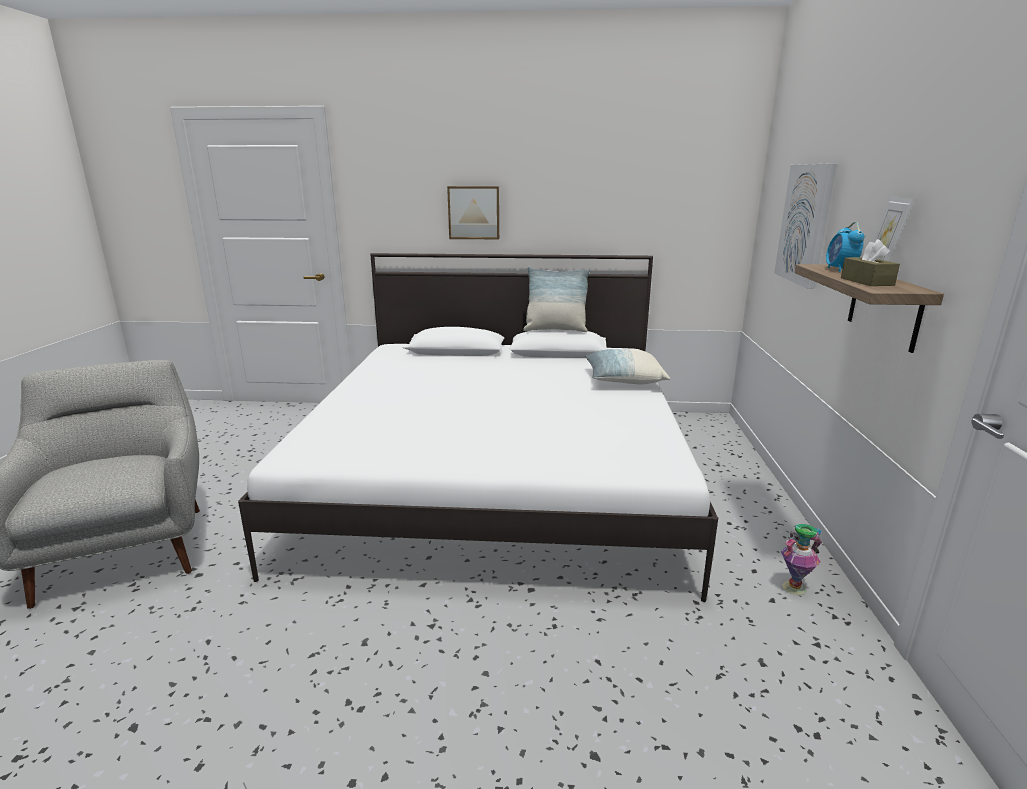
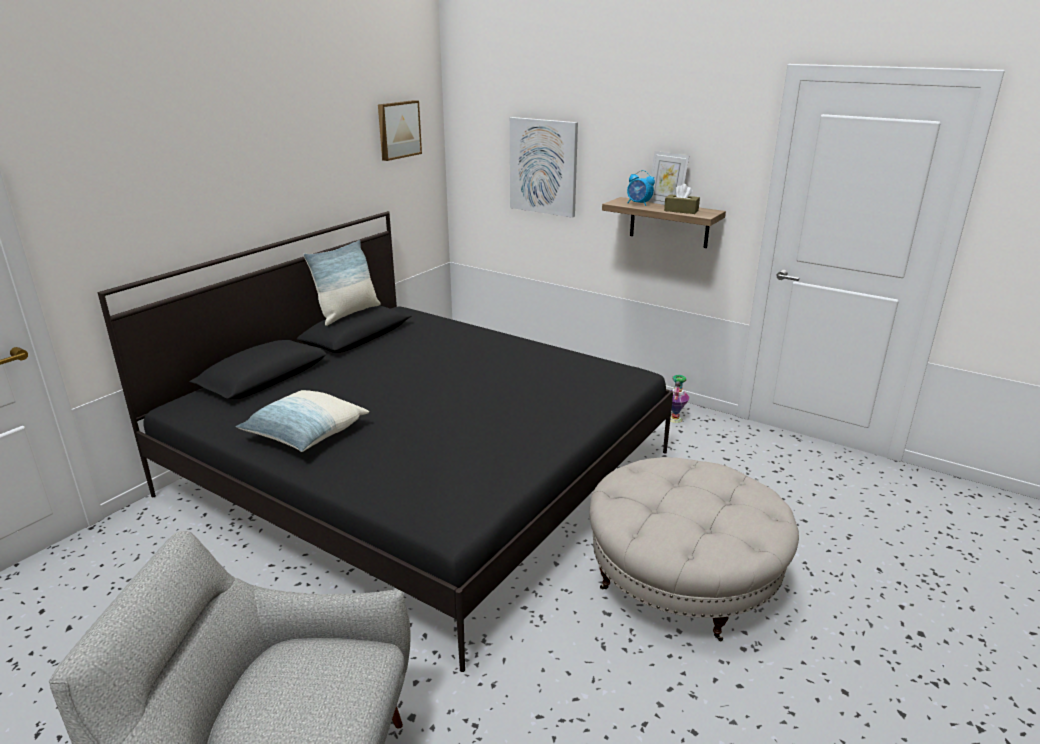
camera: 60 degrees left, 5 degrees up
white bed [238,253,718,602] -> black bed [97,211,673,672]
picture [447,186,500,239] -> picture moved to [378,100,422,161]
pillow [585,349,670,384] -> pillow moved to [236,390,369,452]
none -> beige ottoman [589,457,799,641]

